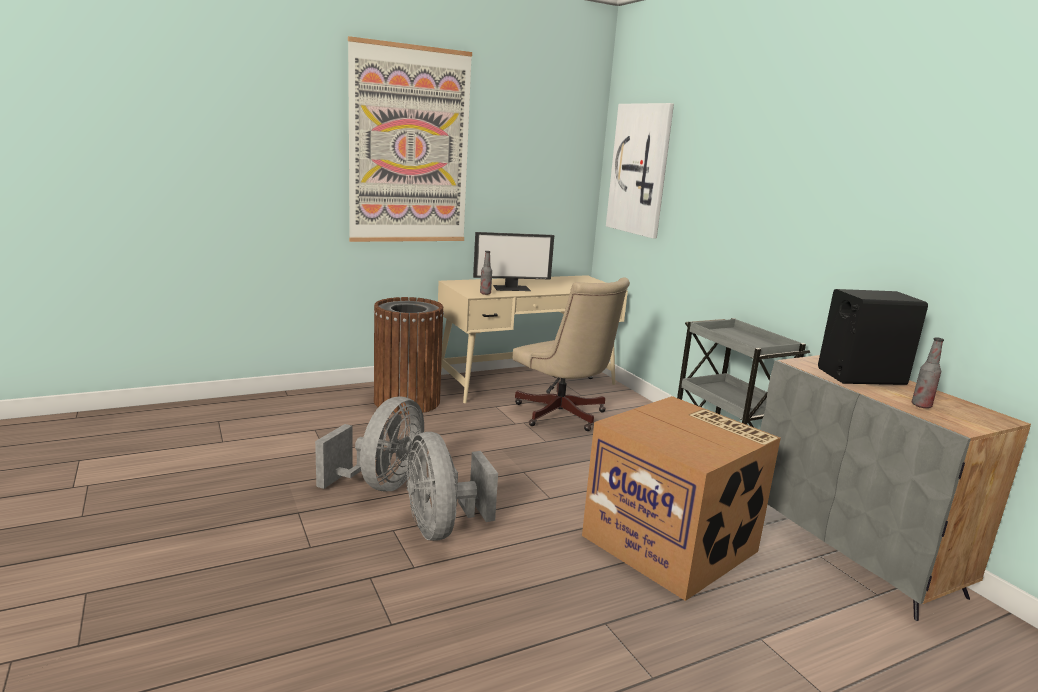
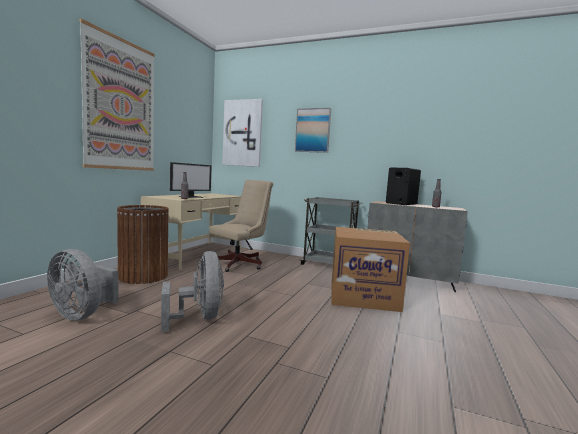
camera: 40 degrees left, 10 degrees down
grey fan [406,432,498,541] -> grey fan moved to [47,249,119,321]
beige office chair [513,277,630,431] -> beige office chair turned 60 degrees counterclockwise [209,180,273,272]
none -> picture [295,108,331,153]

